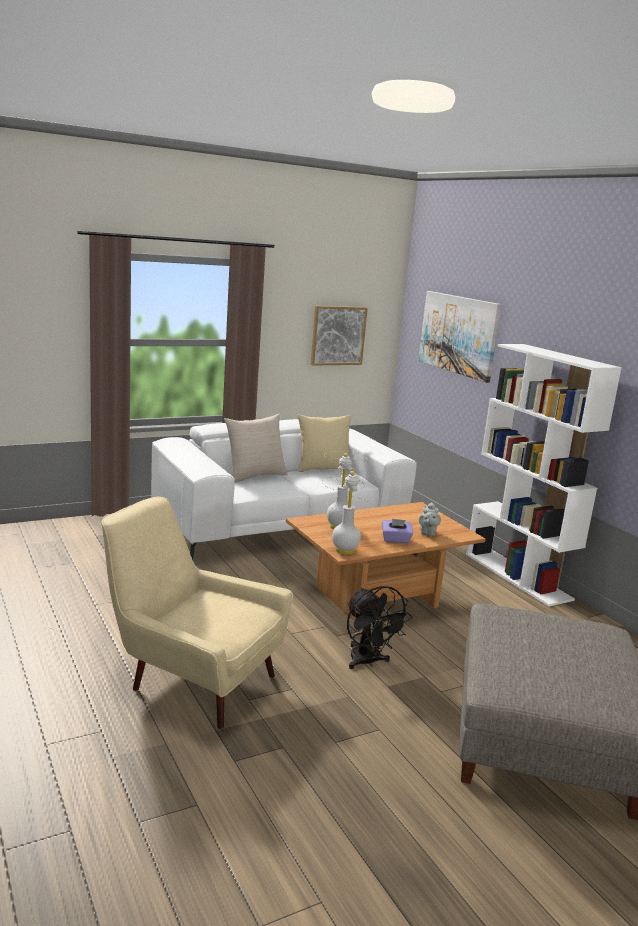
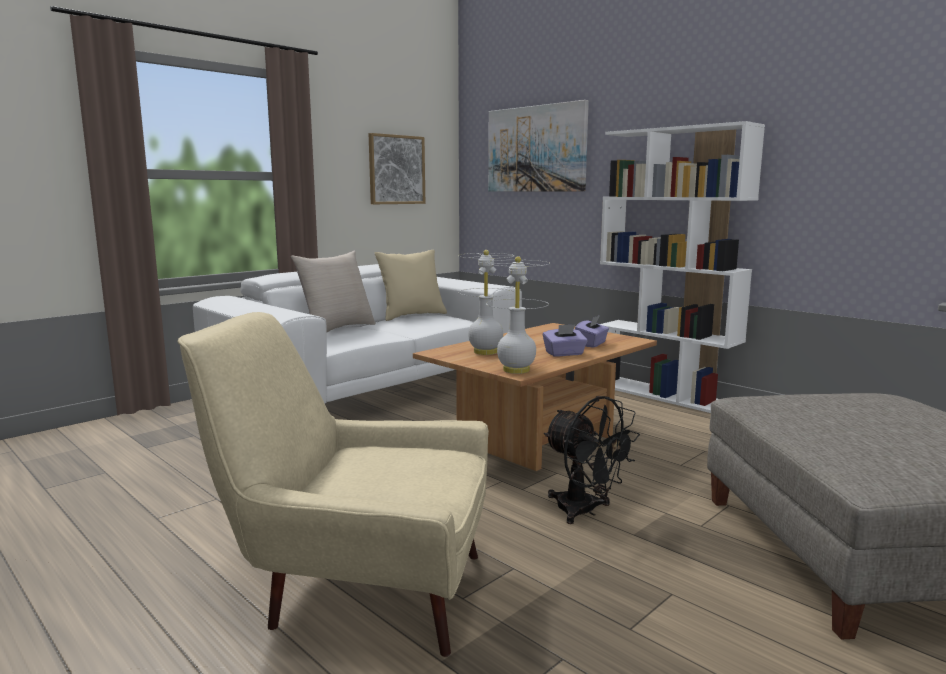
camera: 15 degrees left, 5 degrees down
grey teapot [419,502,441,537] -> purple tissue box [575,315,609,348]

